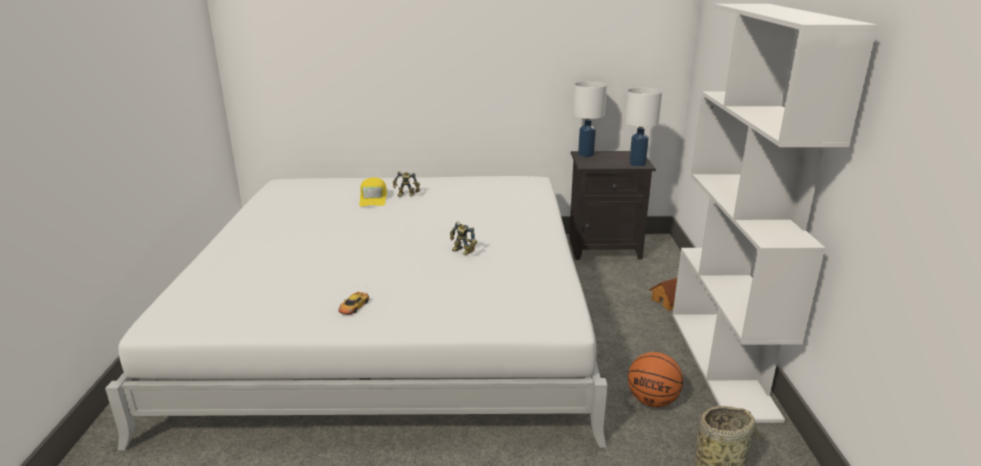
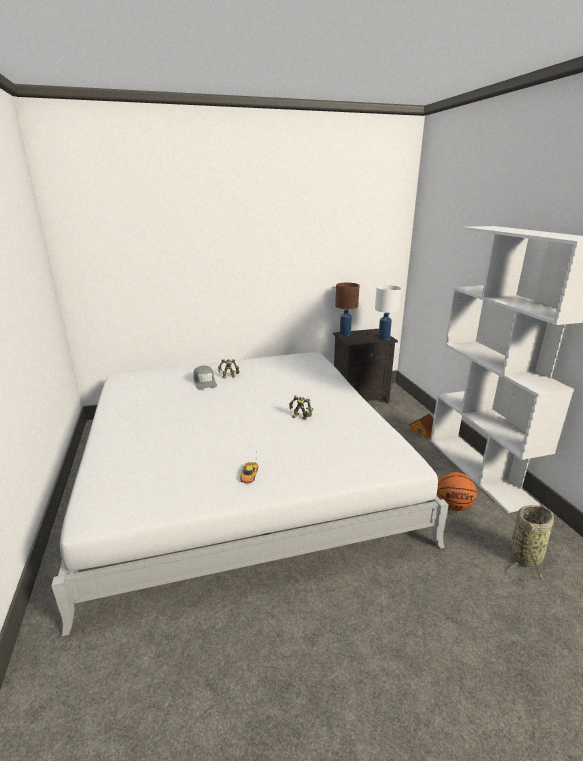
camera: 15 degrees left, 0 degrees up
yellow cap [359,178,387,207] -> grey cap [193,366,217,389]
white table lamp [572,81,607,157] -> brown table lamp [335,283,360,336]

